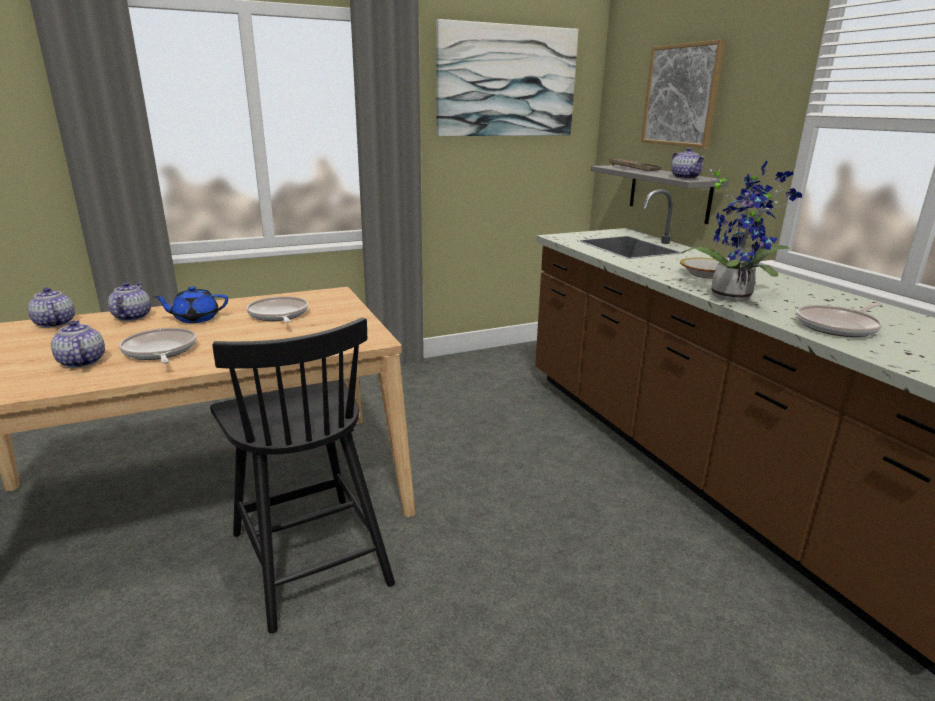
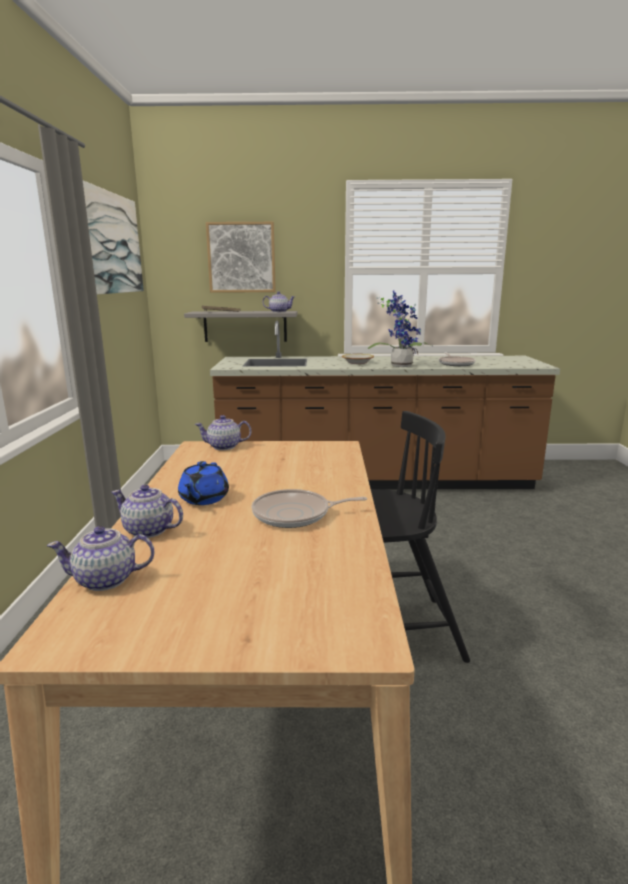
camera: 65 degrees left, 5 degrees down
teapot [51,320,105,368] -> teapot moved to [195,415,252,450]
frying pan [247,296,308,323] -> none

